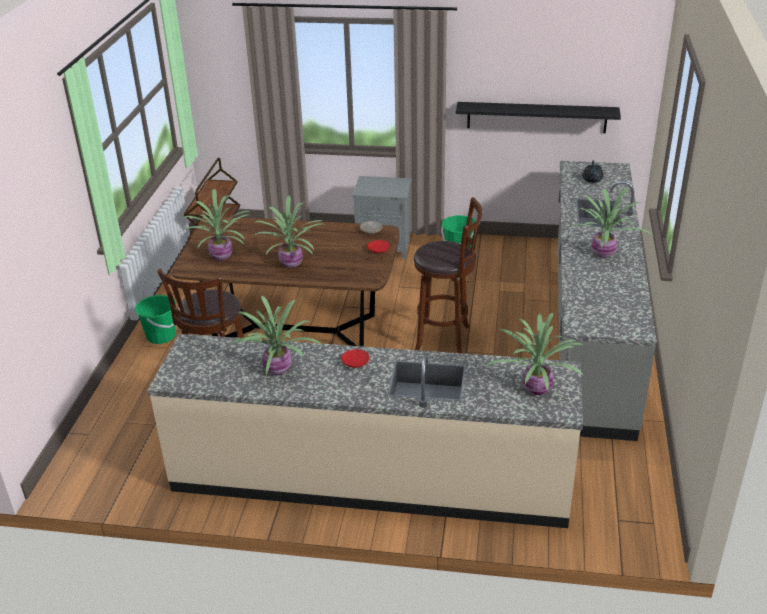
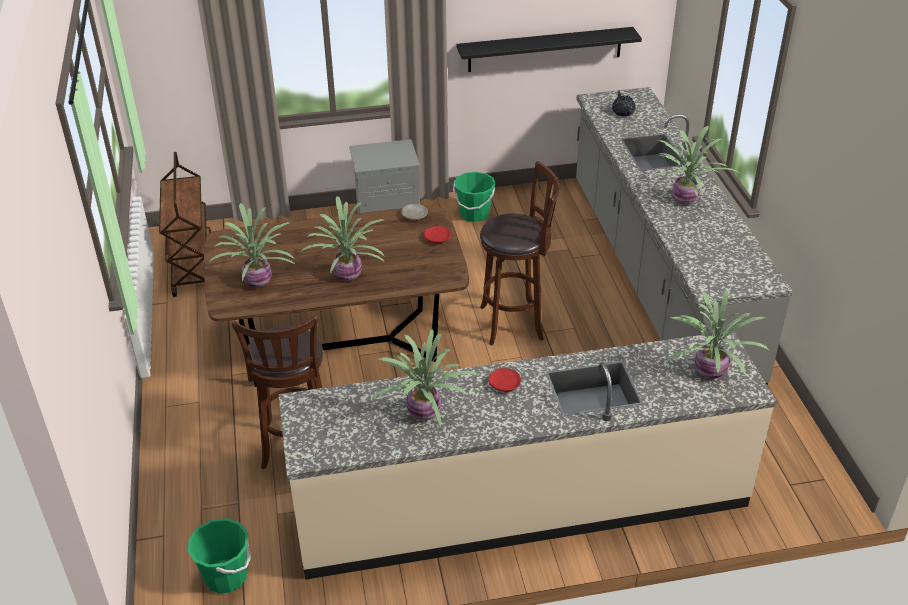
camera: 20 degrees left, 5 degrees up
green bucket [135,295,176,344] -> green bucket moved to [188,518,251,593]

